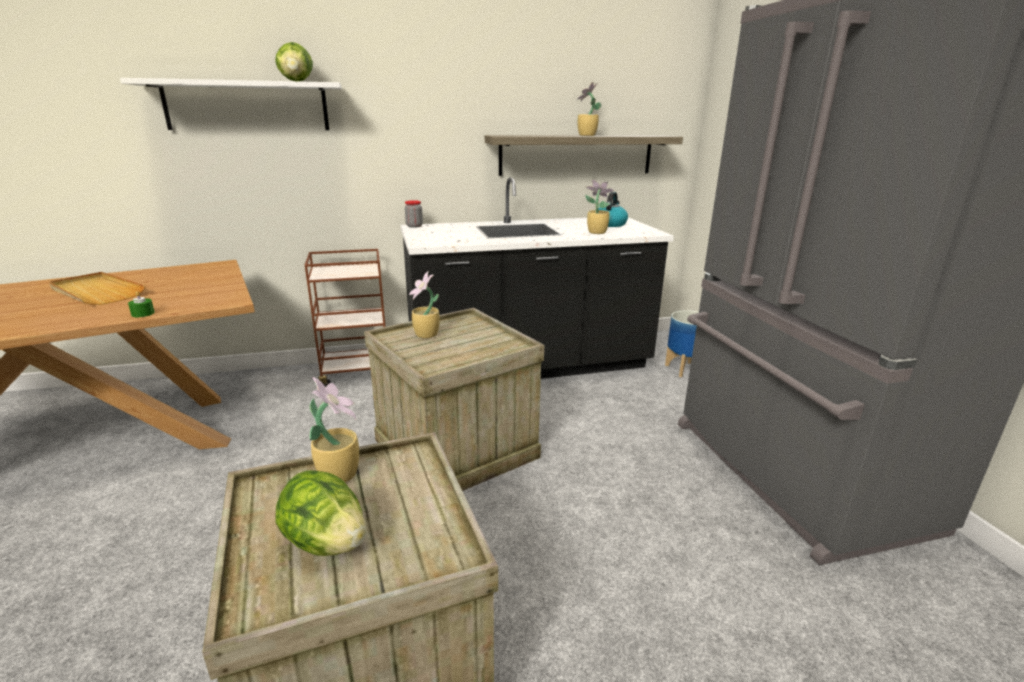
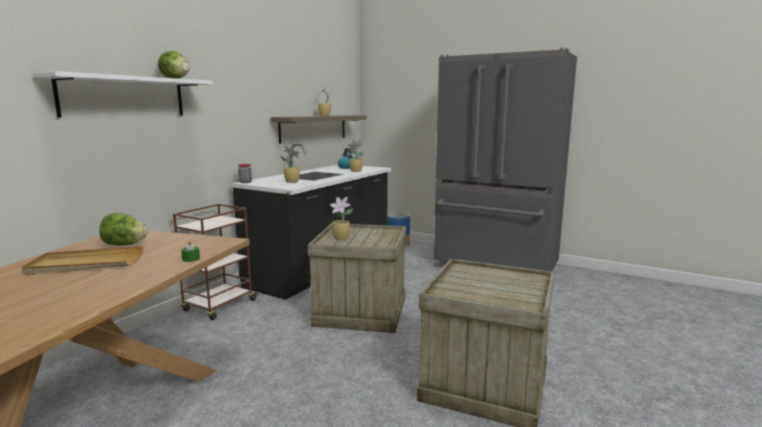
camera: 45 degrees left, 10 degrees down
lettuce [276,470,366,556] -> lettuce moved to [99,213,147,246]
potted plant [309,377,359,482] -> potted plant moved to [280,145,300,183]

